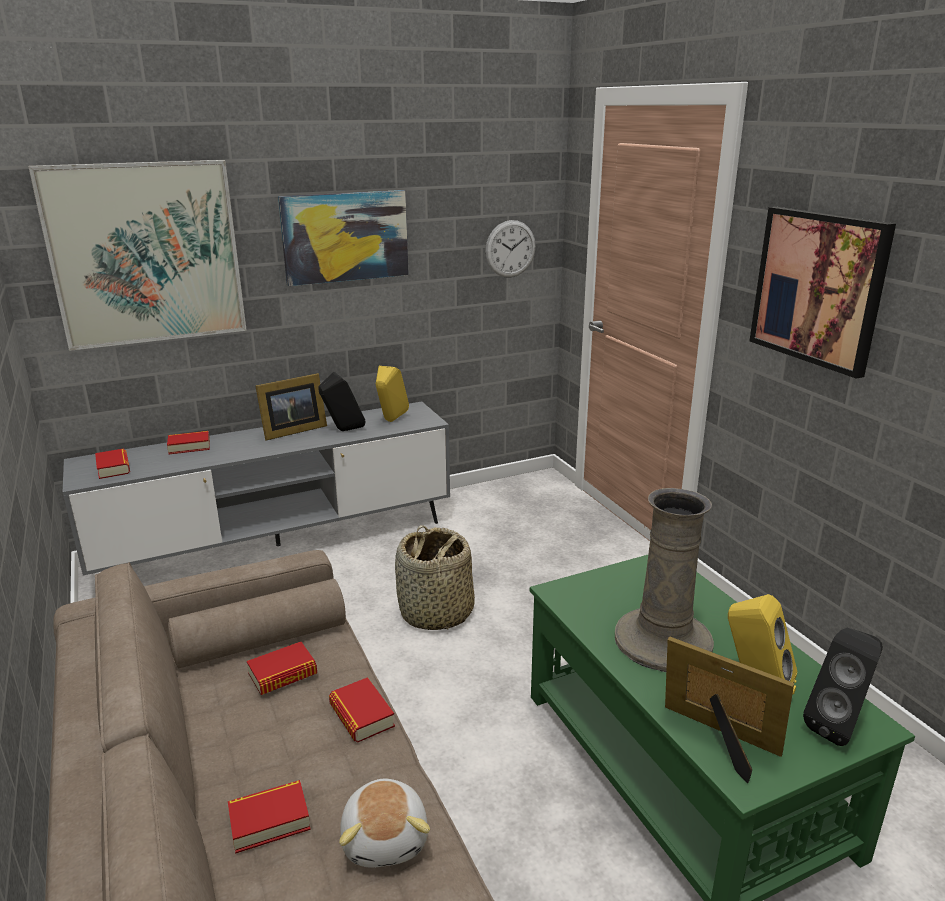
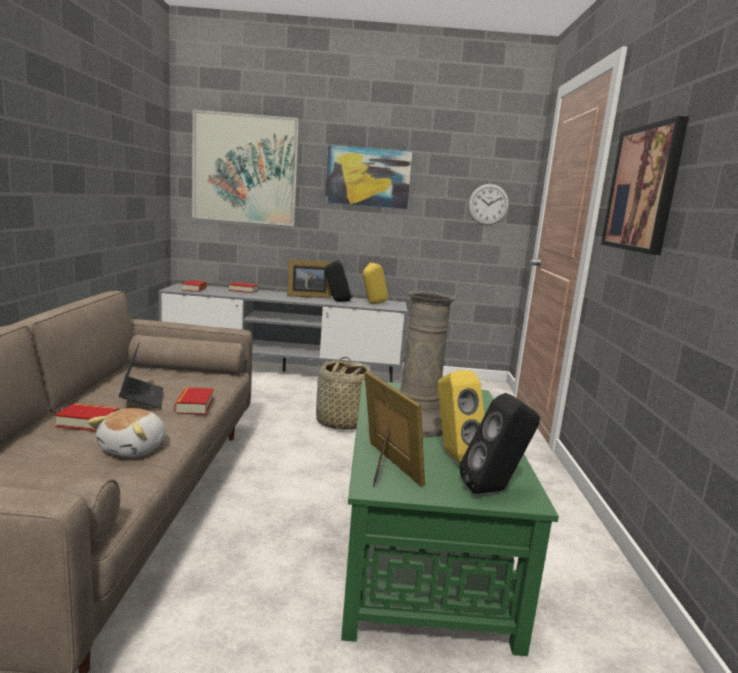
camera: 25 degrees right, 10 degrees down
book [247,642,317,695] -> none
none -> laptop [119,342,163,409]

